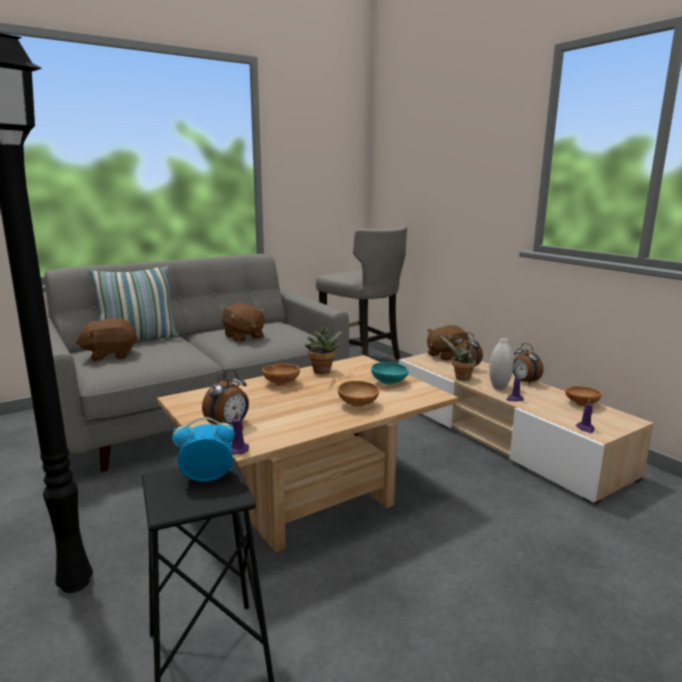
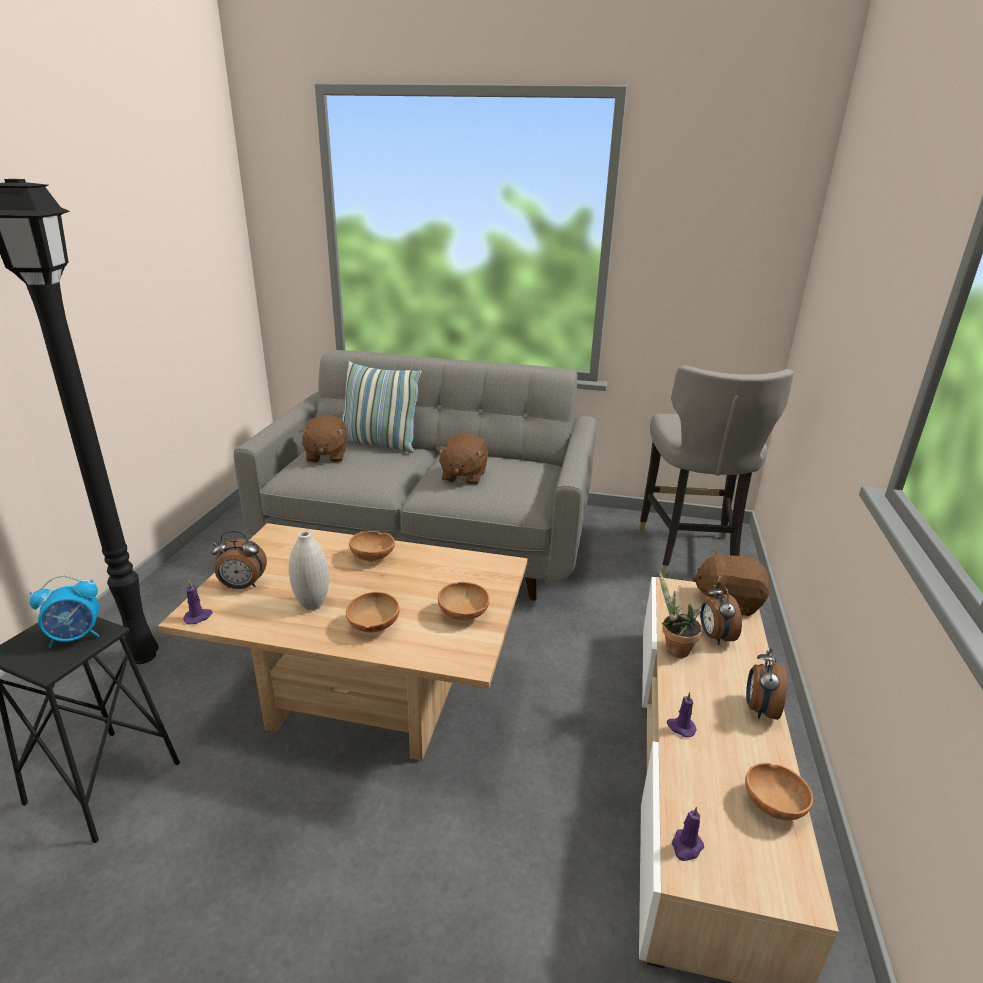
camera: 45 degrees right, 10 degrees up
brown plush toy [76,318,138,361] -> brown plush toy turned 120 degrees counterclockwise [298,415,347,463]
alarm clock [172,417,235,482] -> alarm clock turned 120 degrees clockwise [29,575,99,648]
potted plant [305,325,343,374] -> none
turquoise bowl [371,362,409,384] -> brown bowl [438,582,489,620]
white vase [489,338,514,390] -> white vase moved to [288,531,329,610]

